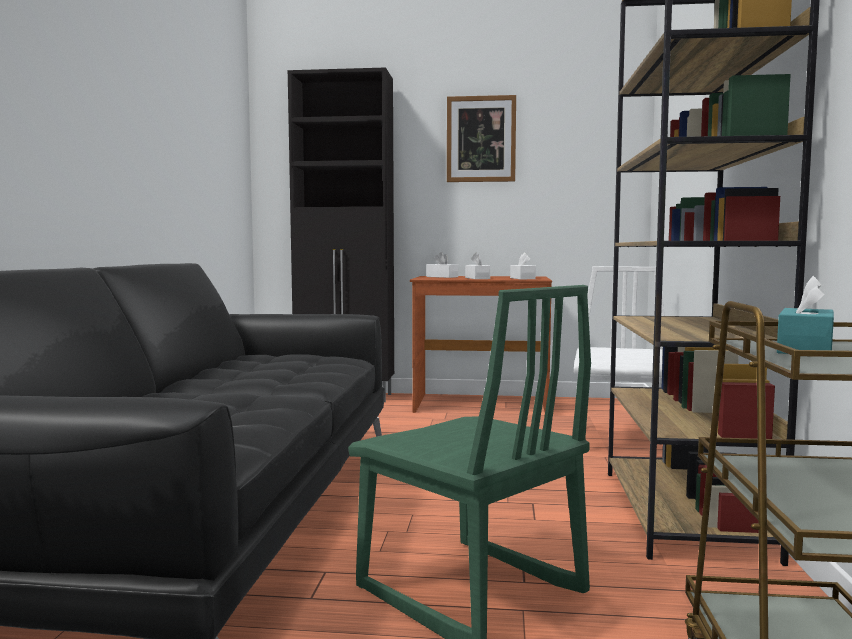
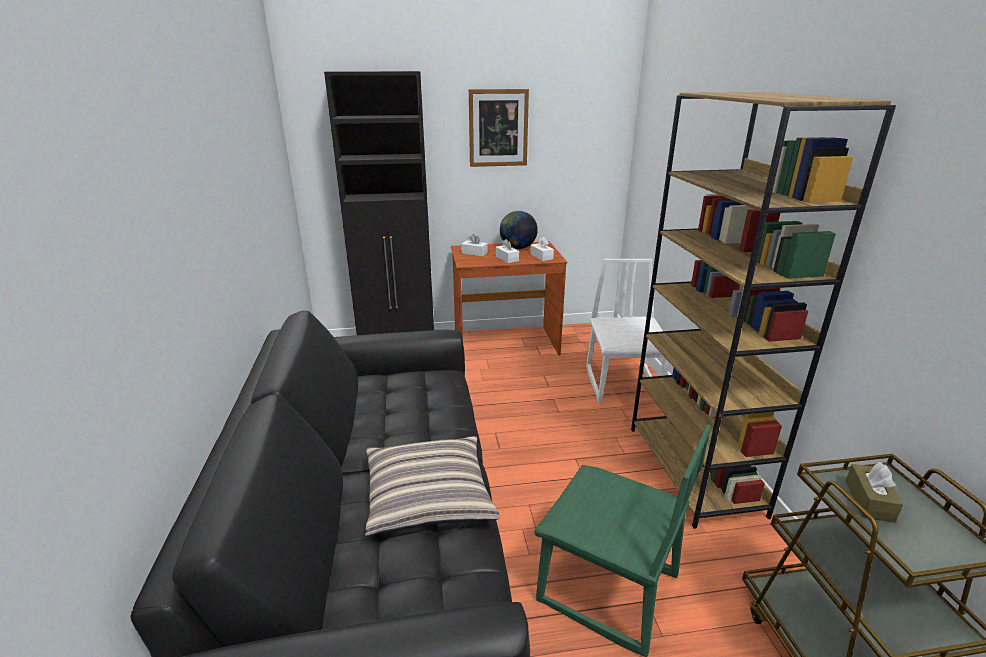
camera: 15 degrees left, 20 degrees up
turquoise tissue box [777,276,834,354] -> brown tissue box [846,462,903,523]
none -> pillow [365,436,500,536]
none -> globe [500,211,538,249]

